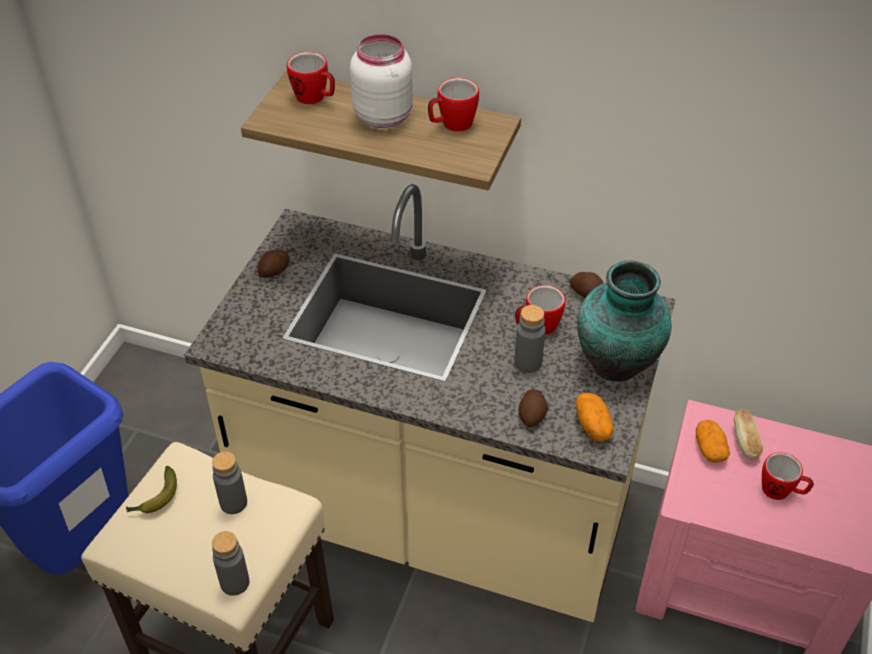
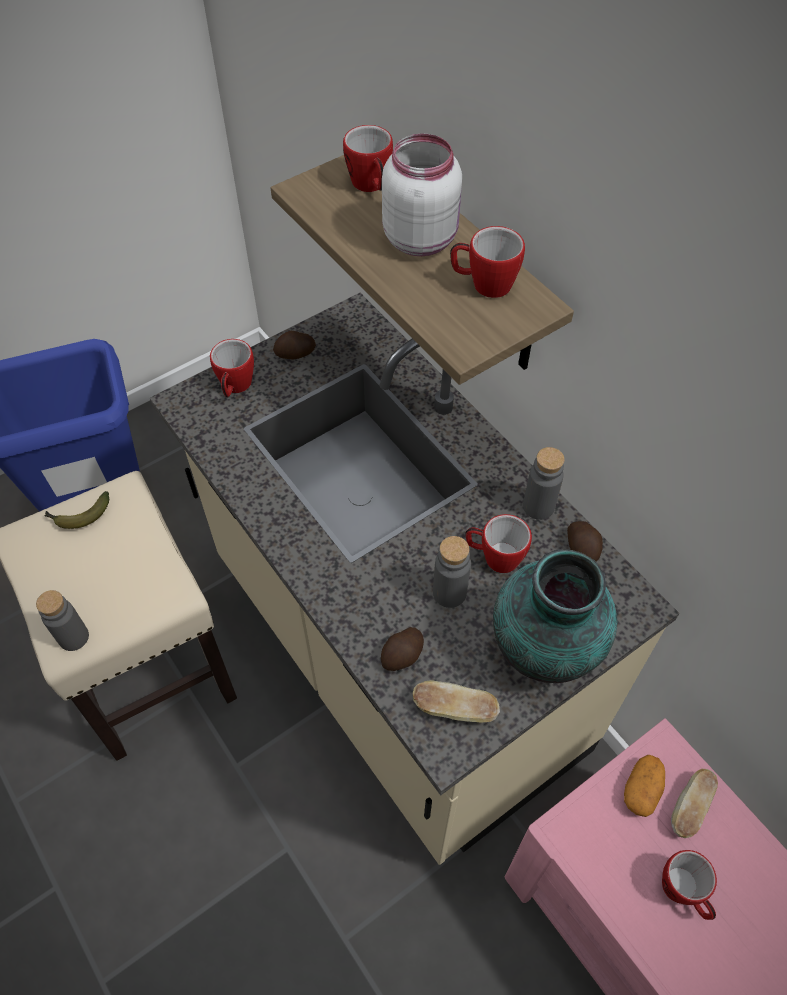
camera: 35 degrees right, 10 degrees up
grey bottle [212,451,247,514] -> grey bottle moved to [523,447,565,520]
potato [576,393,614,442] -> bread [413,680,500,722]
none -> mug [210,339,254,397]

